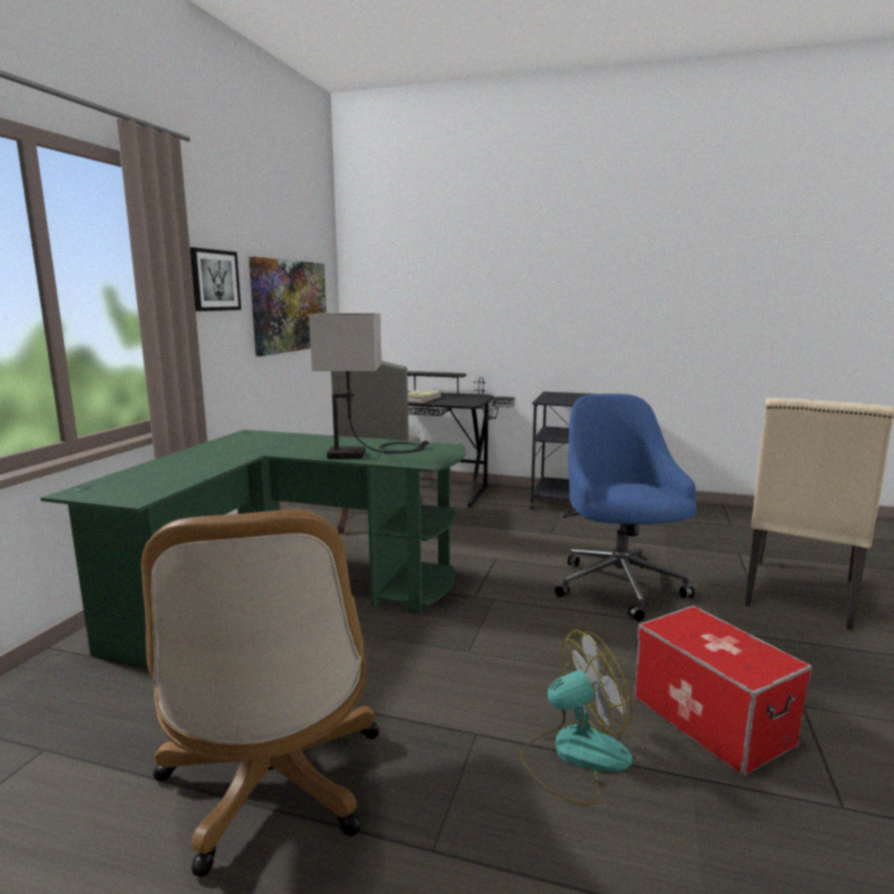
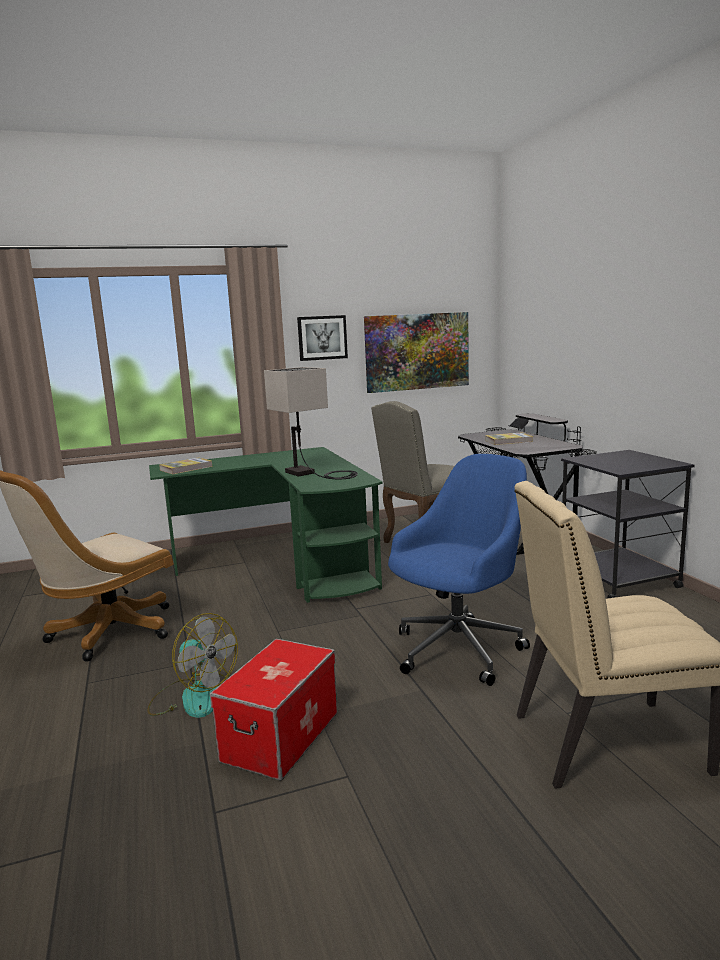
camera: 55 degrees right, 0 degrees up
none -> book [159,457,213,474]

